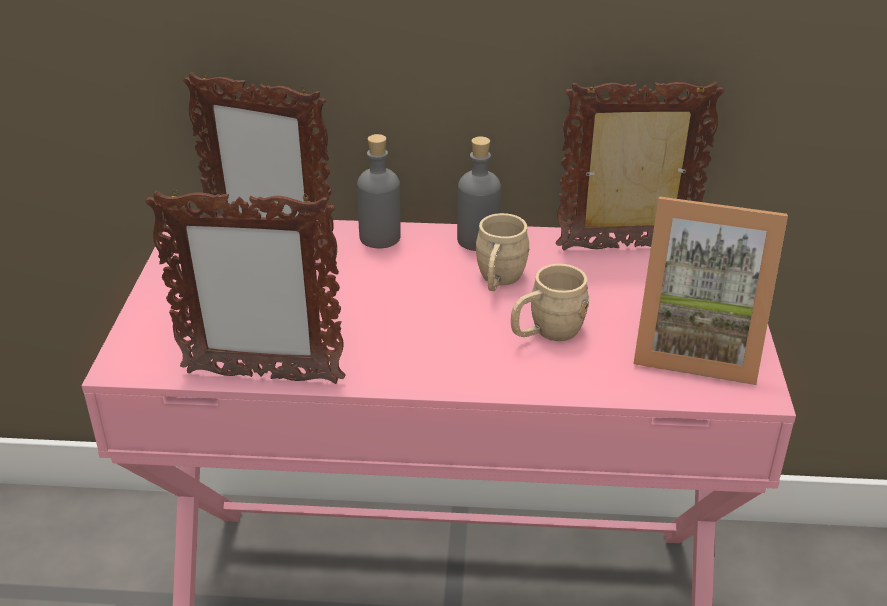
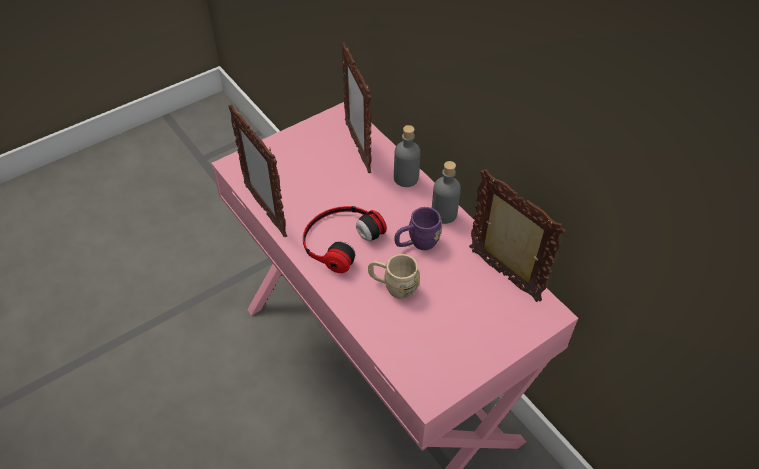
camera: 50 degrees right, 15 degrees up
beige mug [476,213,529,291] -> purple mug [394,207,442,250]
picture frame [633,196,788,385] -> none
none -> headphones [303,206,387,273]

